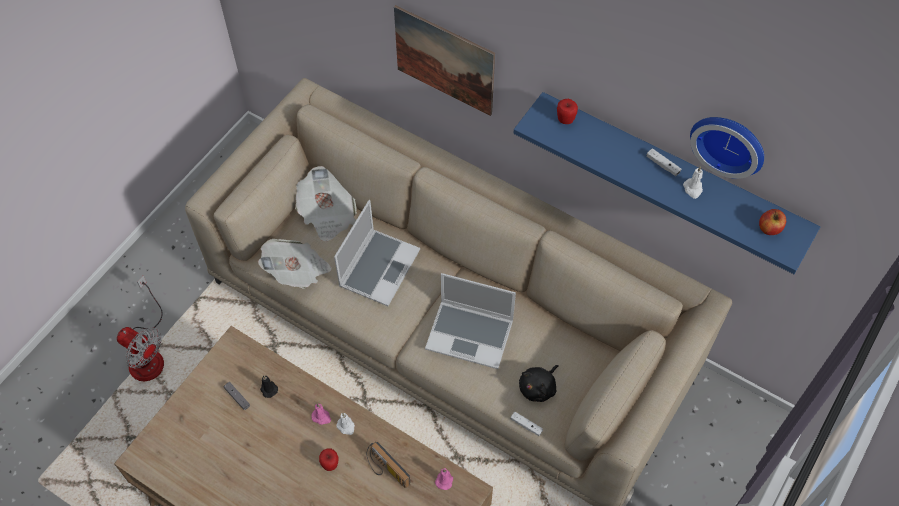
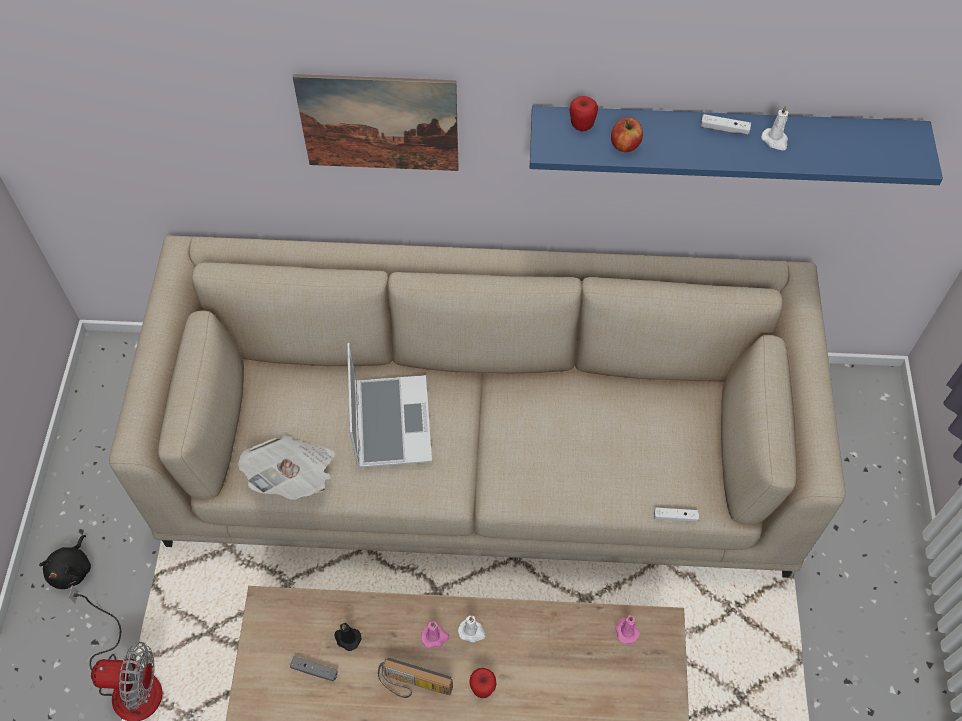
camera: 30 degrees left, 0 degrees up
newspaper [295,166,357,242] -> none
radio [367,442,410,488] -> radio moved to [378,658,453,698]
laptop [425,273,516,369] -> none
black plush toy [519,365,559,402] -> black plush toy moved to [39,535,91,589]
wall clock [690,117,764,179] -> none
apple [759,209,786,235] -> apple moved to [611,117,643,152]

